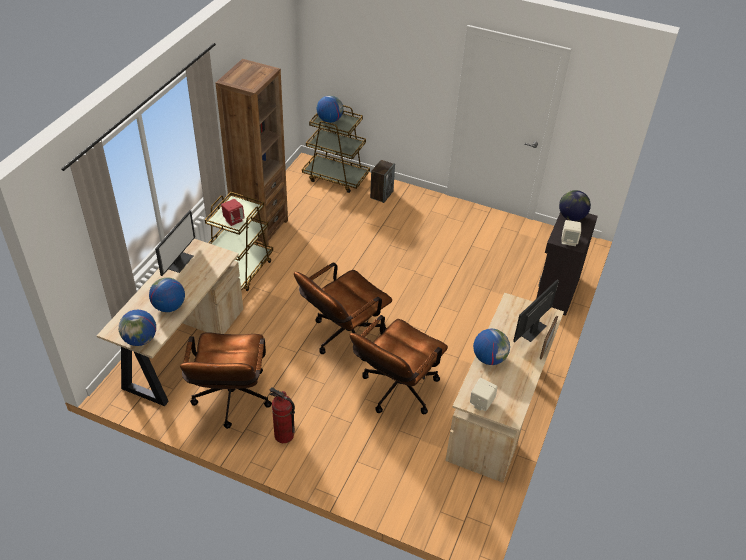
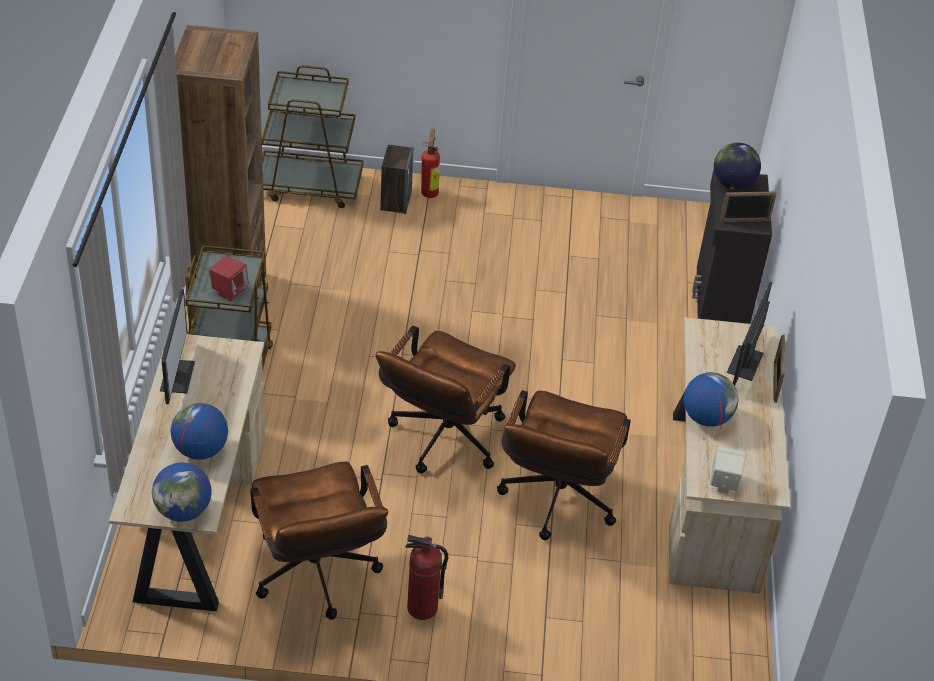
camera: 20 degrees left, 0 degrees up
globe [317,95,343,123] -> none
beige speaker [561,220,581,246] -> picture frame [720,191,777,222]
none -> fire extinguisher [421,129,440,198]

